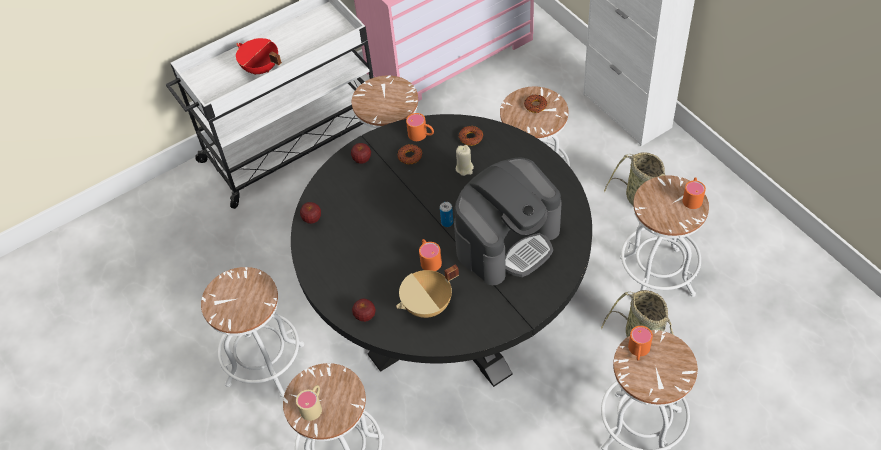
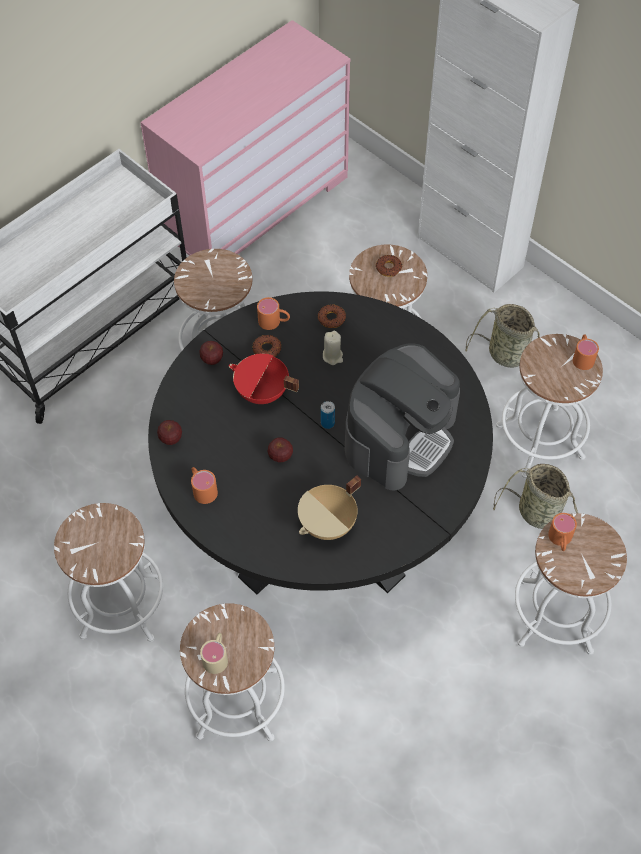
camera: 15 degrees left, 5 degrees up
red cooking pot [236,38,282,75] -> red cooking pot moved to [229,354,299,404]
apple [352,299,376,322] -> apple moved to [267,437,293,462]
orange mug [419,239,442,271] -> orange mug moved to [191,467,218,504]

